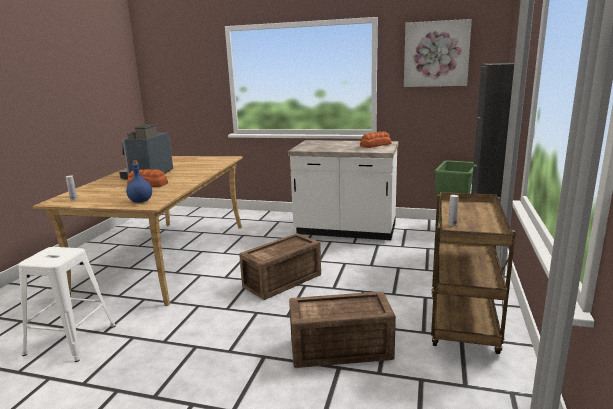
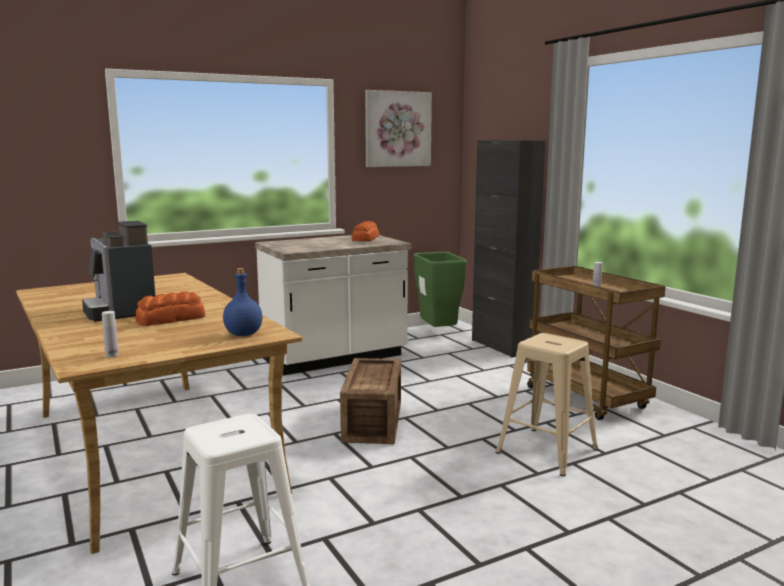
camera: 45 degrees left, 5 degrees down
crate [289,292,396,368] -> beige stool [496,333,599,476]

